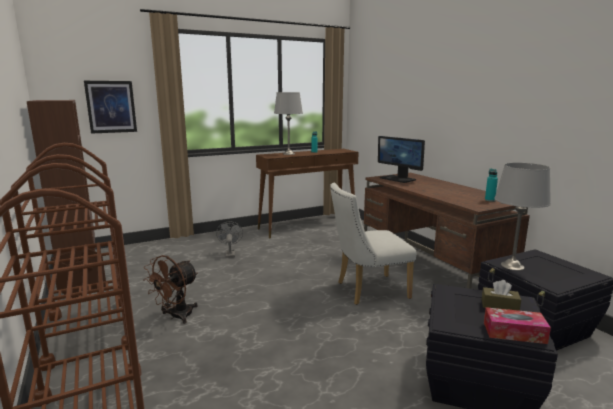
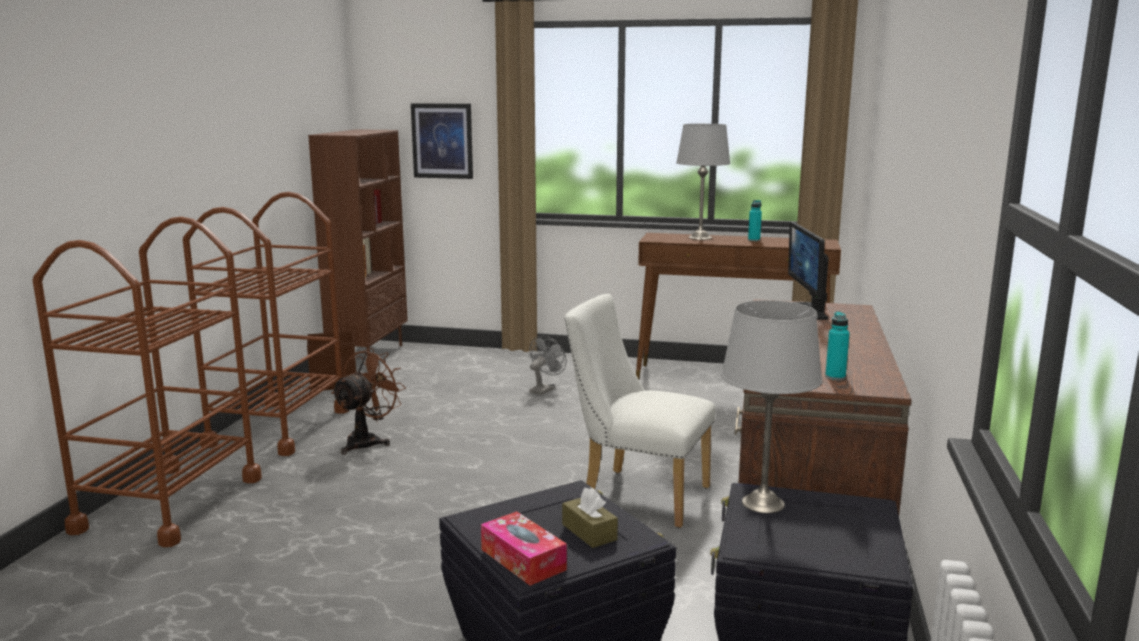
camera: 40 degrees right, 0 degrees up
brown fan [143,255,198,324] -> brown fan turned 135 degrees clockwise [331,348,406,455]

